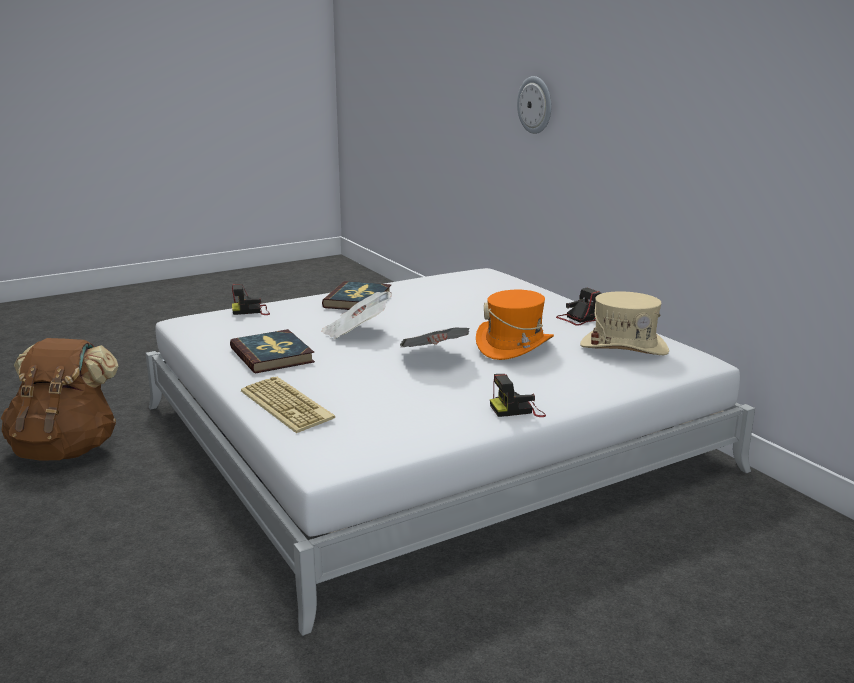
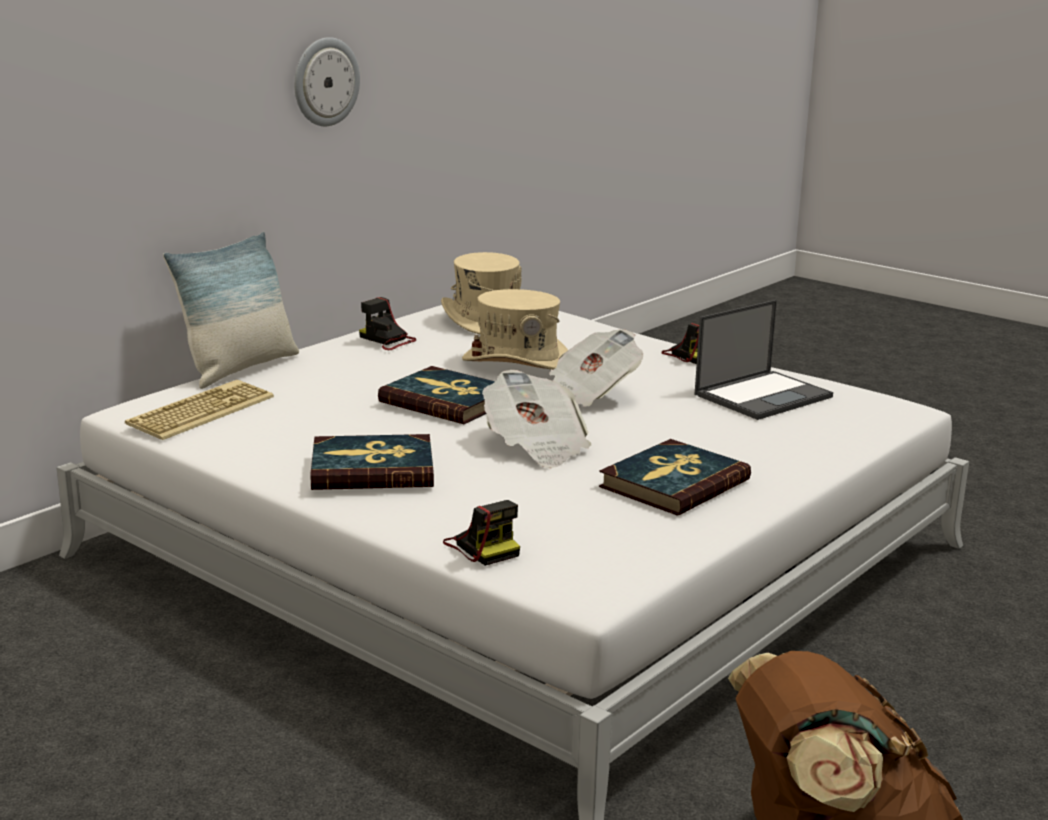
camera: 110 degrees left, 0 degrees up
keyboard [241,377,335,433] -> keyboard moved to [125,380,274,440]
orange hat [476,290,554,360] -> beige hat [462,289,568,370]
wall clock [517,76,551,134] -> wall clock moved to [294,37,360,126]
none -> pillow [163,232,299,389]
none -> book [378,366,495,424]
none -> laptop [695,300,833,420]

